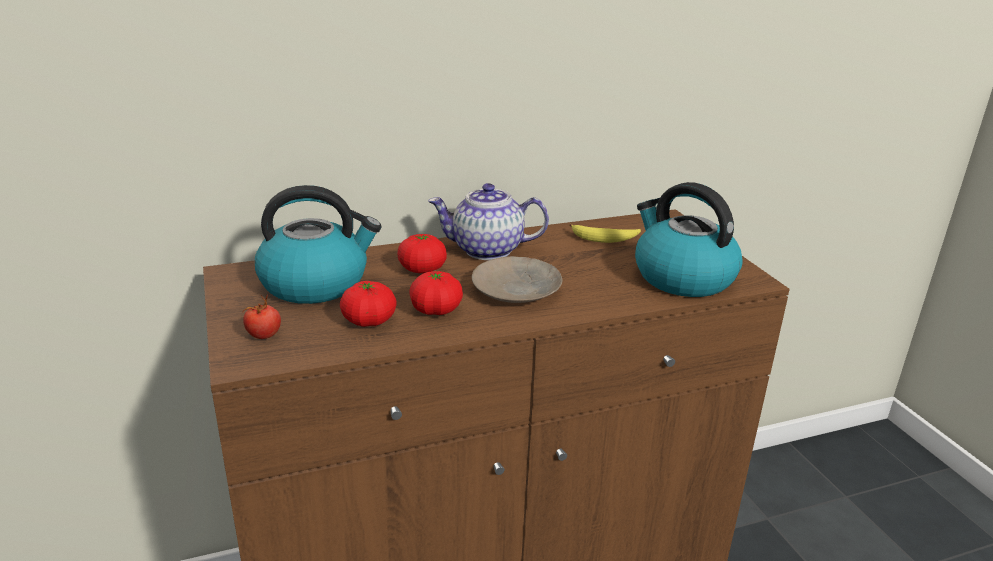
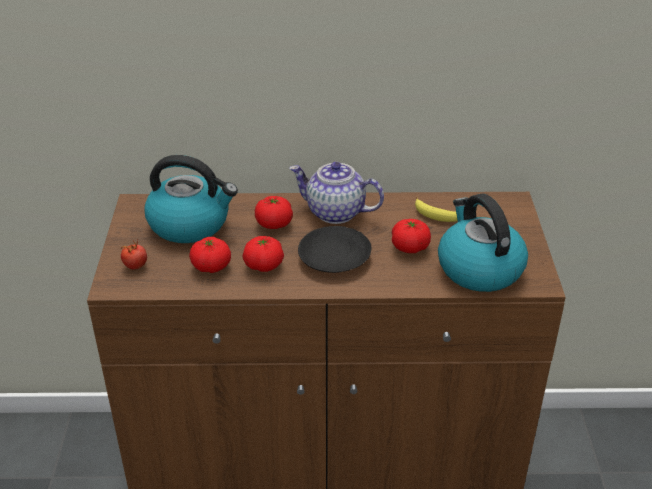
camera: 20 degrees right, 10 degrees up
beige plate [472,256,562,303] -> black plate [298,226,371,273]
none -> tomato [392,219,431,253]

